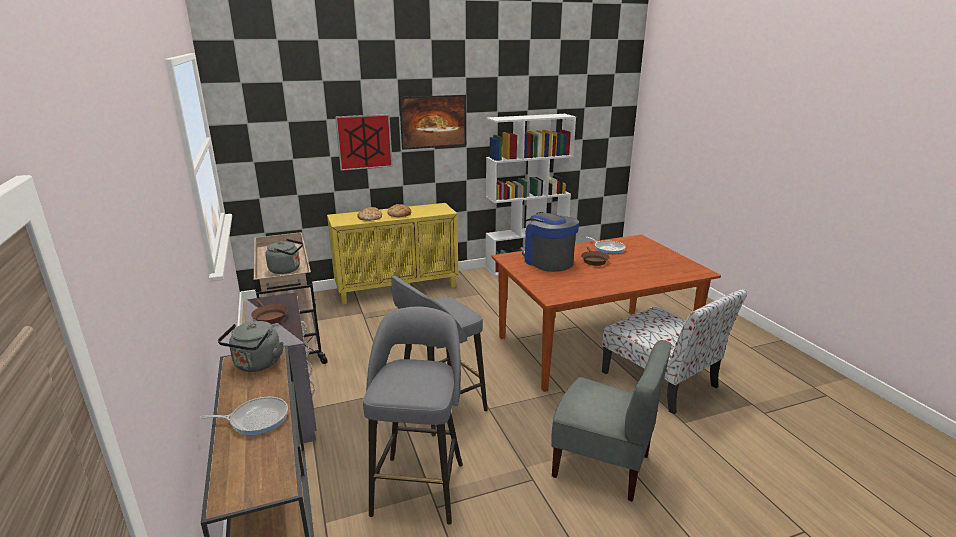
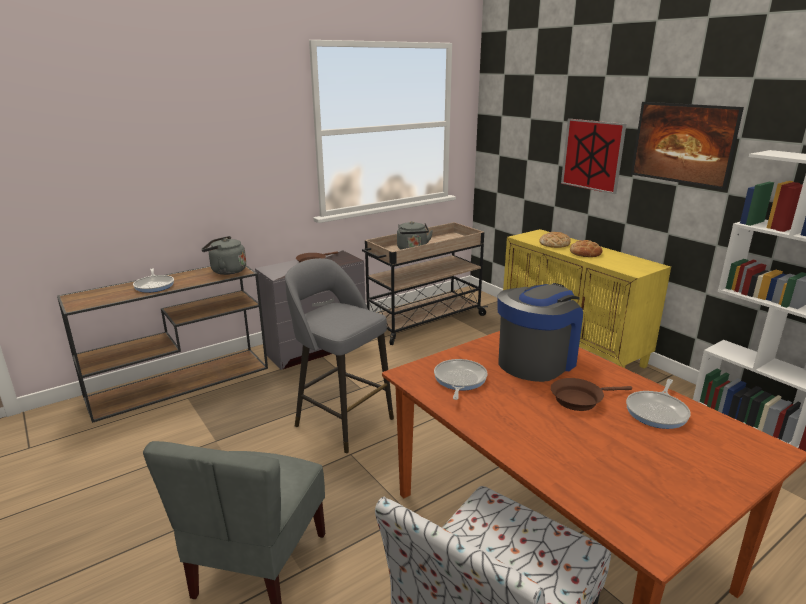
camera: 75 degrees right, 0 degrees up
grey stool [363,307,463,524] -> none
none -> frying pan [434,359,488,400]

